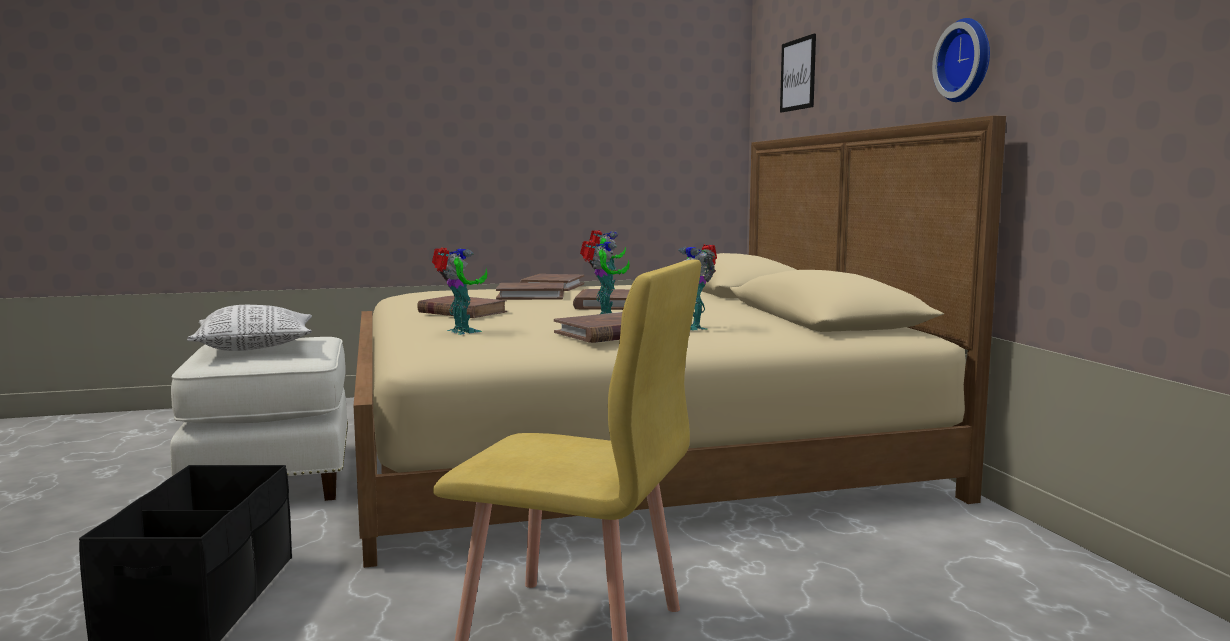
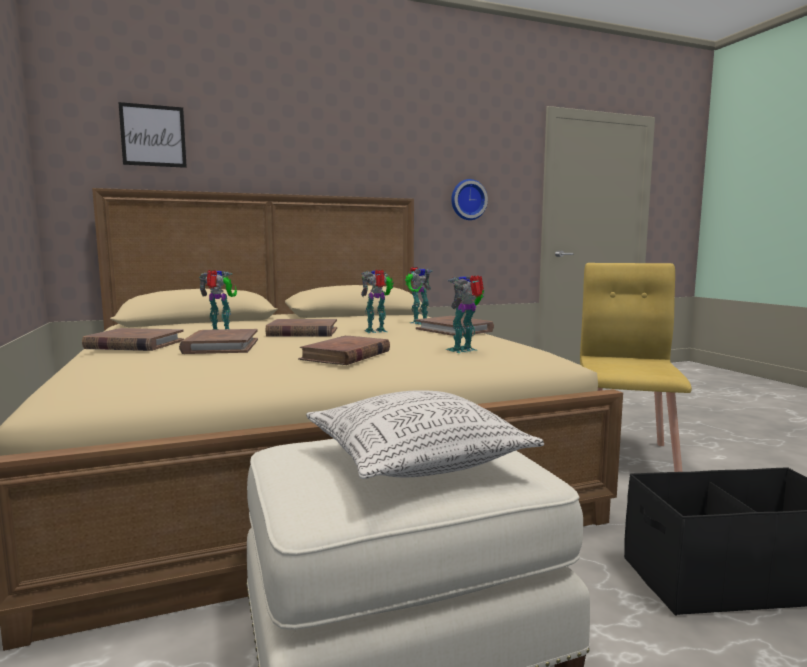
camera: 95 degrees left, 0 degrees up
wall clock [932,18,990,102] -> wall clock moved to [451,179,488,220]

